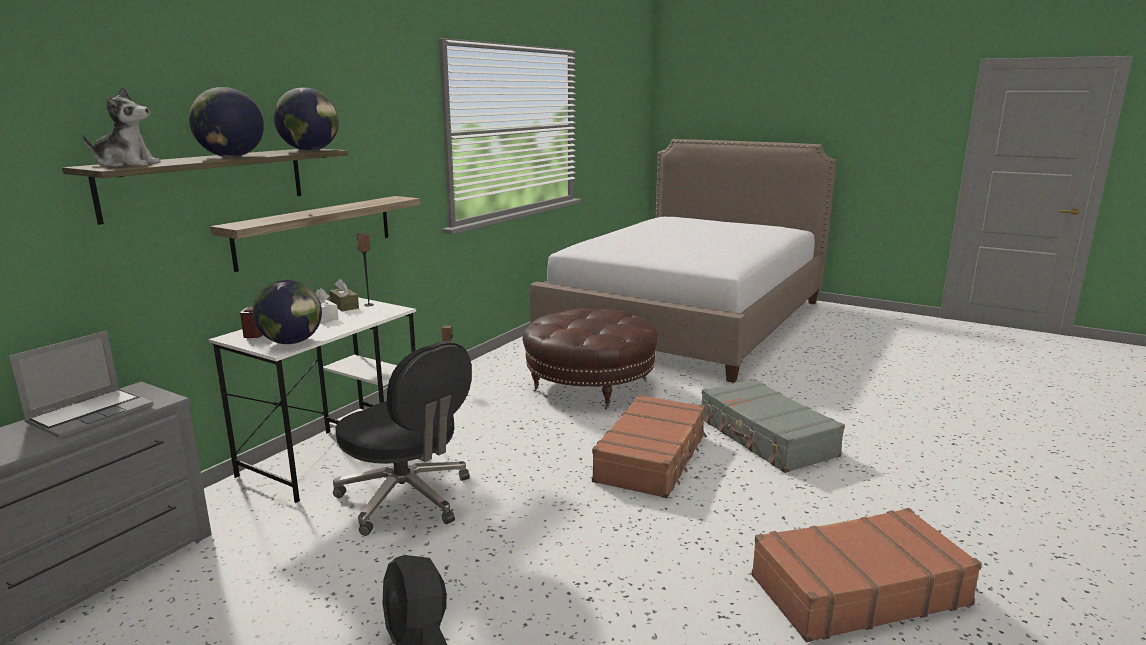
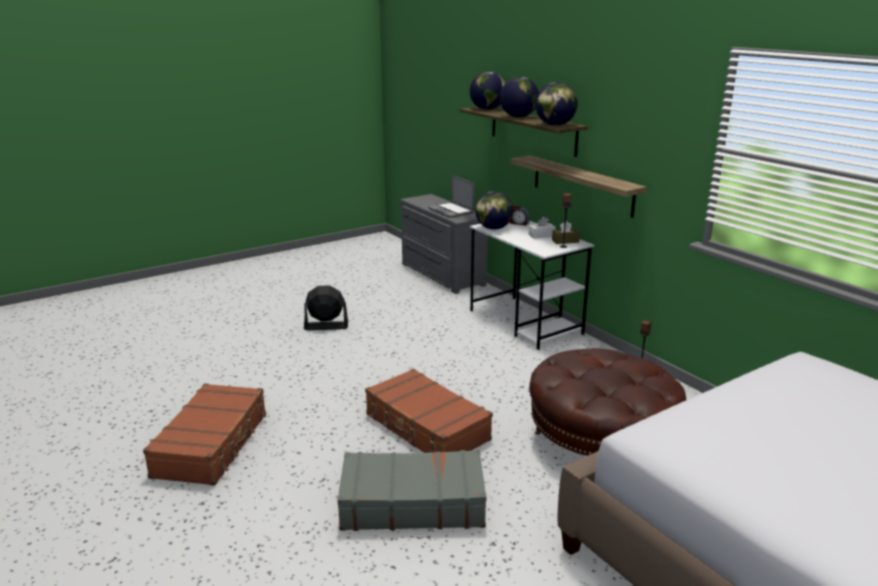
camera: 115 degrees right, 5 degrees up
plush toy [82,87,161,167] -> globe [469,71,505,110]
black office chair [333,341,472,536] -> none

